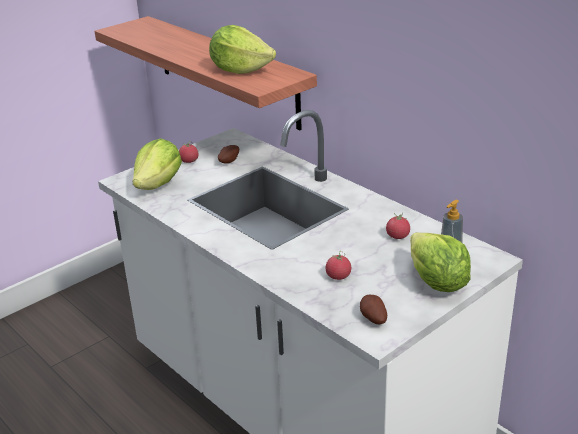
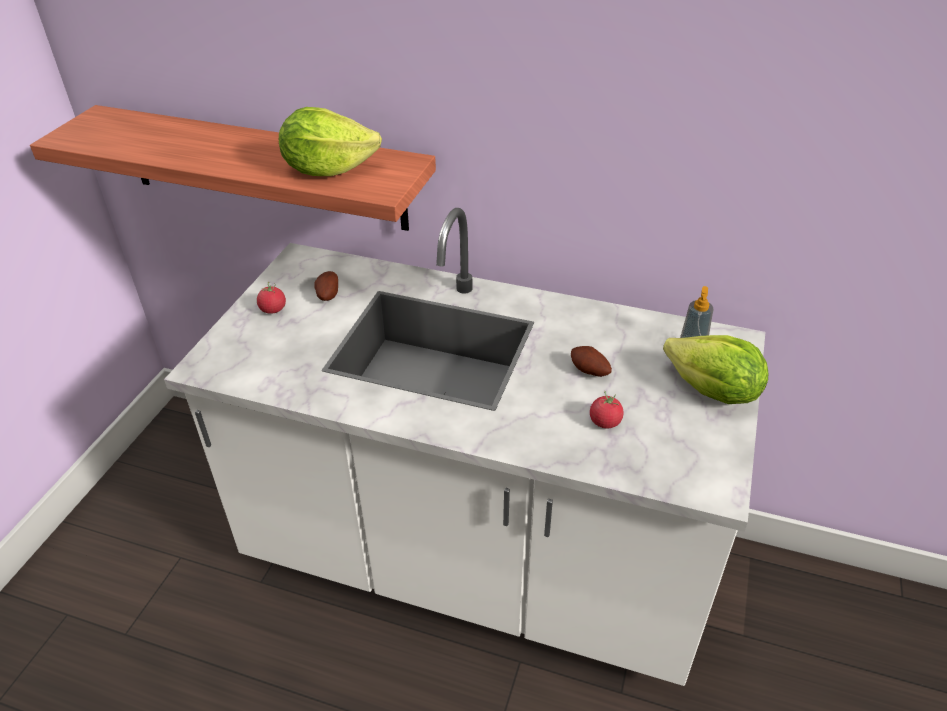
camera: 30 degrees left, 10 degrees up
lettuce [132,138,182,190] -> none
potato [360,295,387,324] -> potato moved to [571,346,612,377]
tomato [386,213,410,239] -> none

